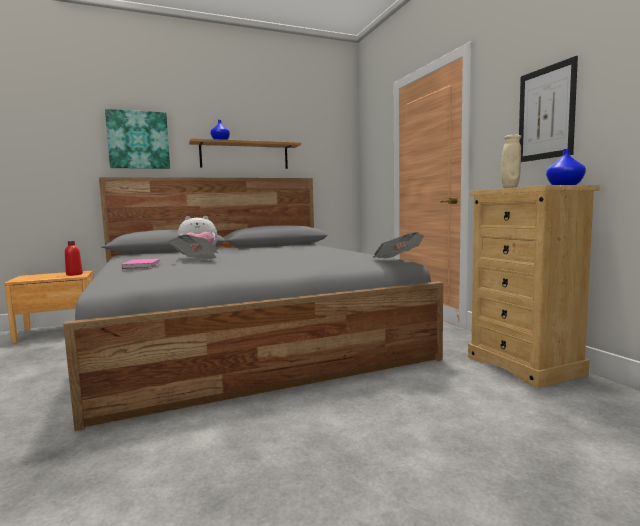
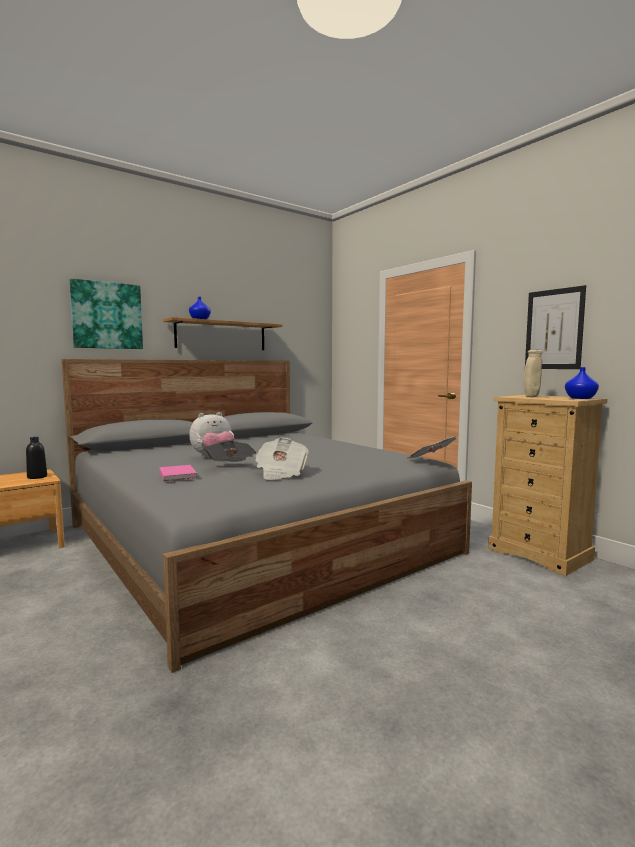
camera: 15 degrees left, 0 degrees up
red bottle [65,241,83,276] -> black bottle [26,437,47,479]
none -> newspaper [255,437,309,480]

